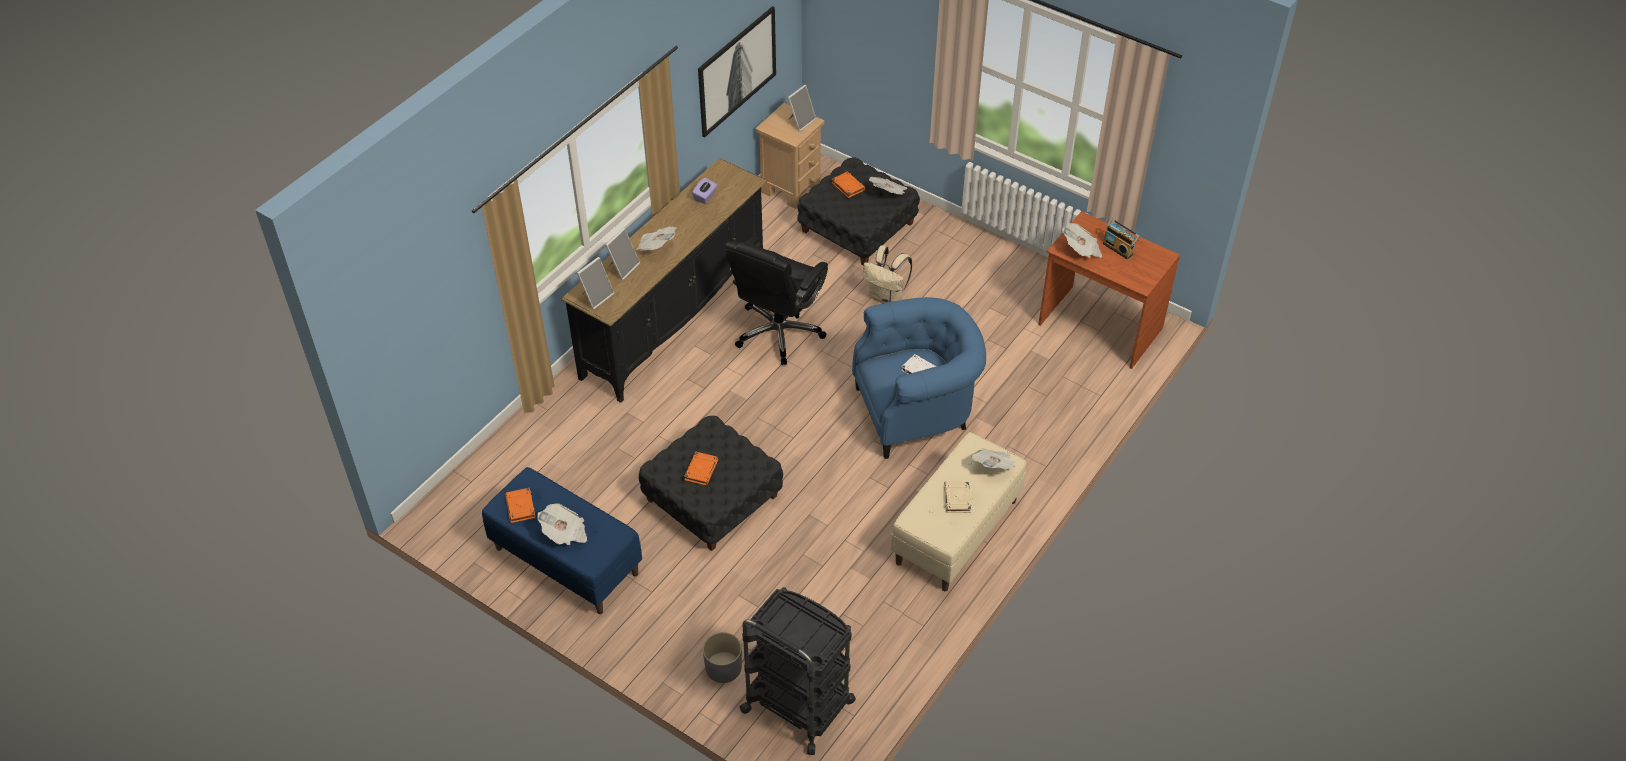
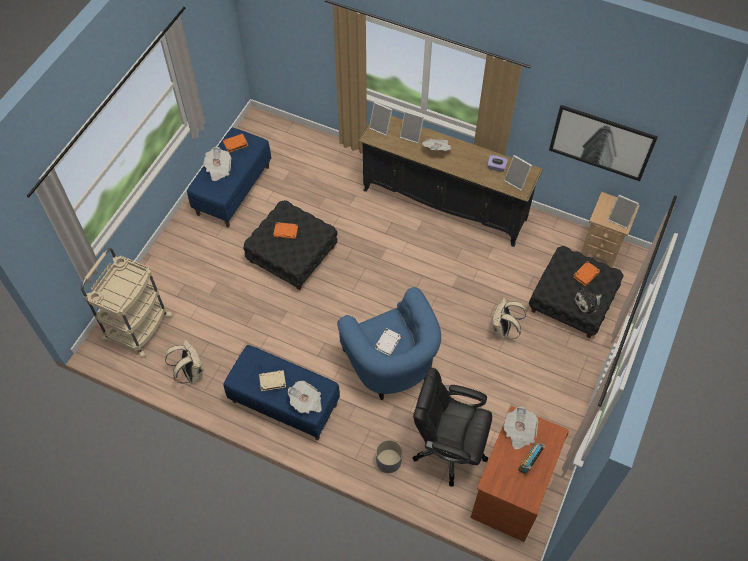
camera: 80 degrees right, 10 degrees up
grey planter [703,632,742,683] -> grey planter moved to [376,440,403,473]
black office chair [726,237,828,365] -> black office chair moved to [413,368,492,486]
black cart [739,587,856,755] -> beige cart [81,248,172,358]
newspaper [869,177,907,195] -> plush toy [573,287,602,315]
beige bench [891,432,1026,591] -> blue bench [223,345,340,440]
none -> beige backpack [165,340,204,384]
none -> picture frame [504,155,532,191]

